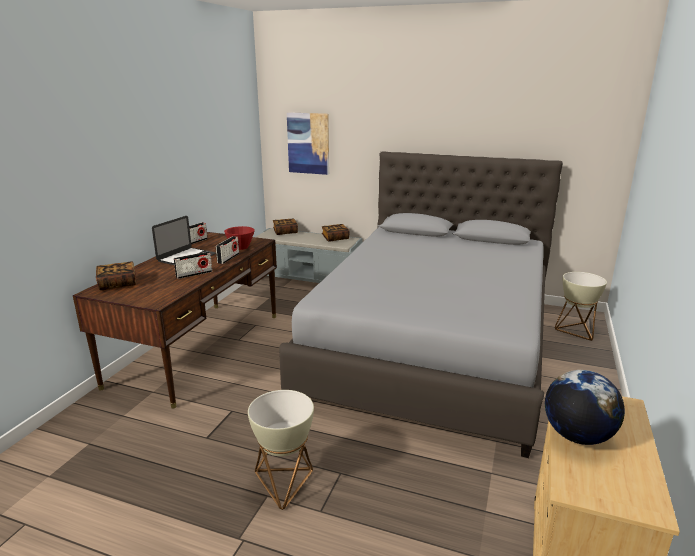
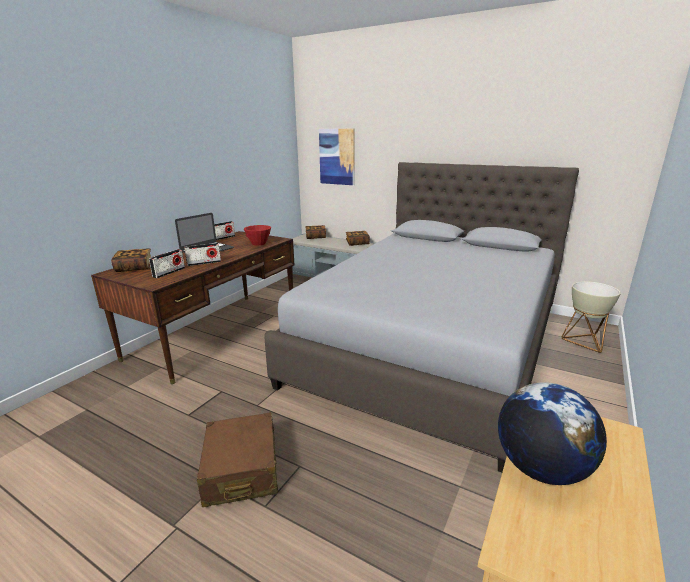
camera: 10 degrees right, 0 degrees up
radio [216,236,239,264] -> radio moved to [149,249,185,278]
planter [248,390,314,510] -> brown suitcase [197,412,278,507]

